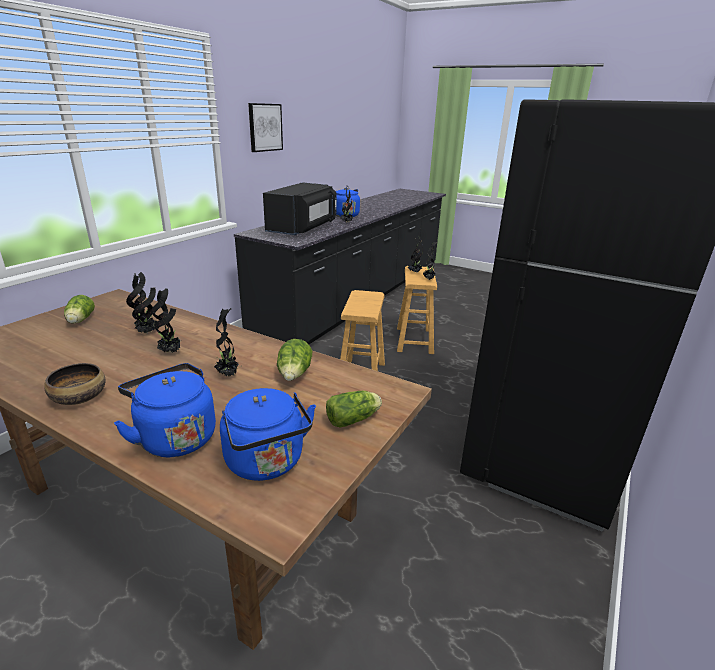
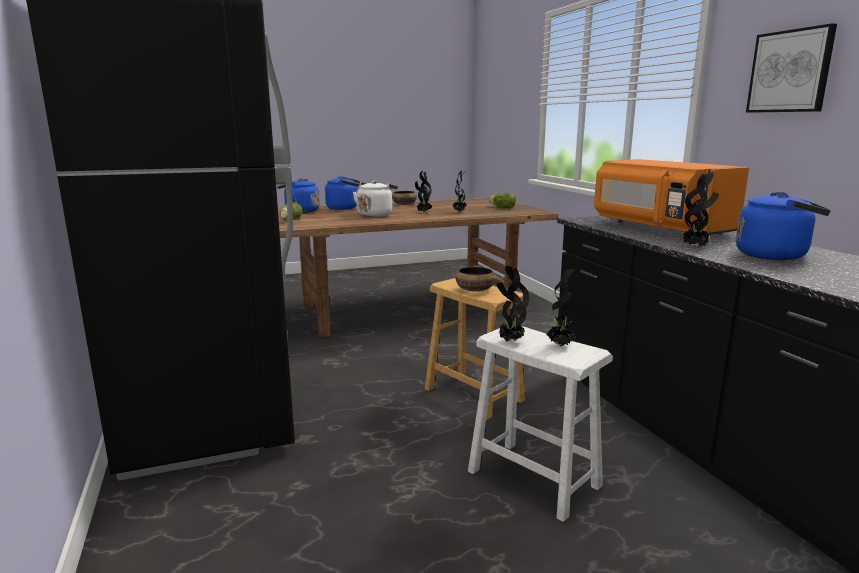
camera: 130 degrees right, 10 degrees down
potted plant [215,308,240,376] -> white kettle [353,181,398,217]
black microwave [263,182,337,235] -> orange microwave [594,159,749,235]
lettuce [277,339,312,381] -> none
brown stool [397,266,437,354] -> white stool [468,326,613,522]
none -> bowl [456,267,495,292]

